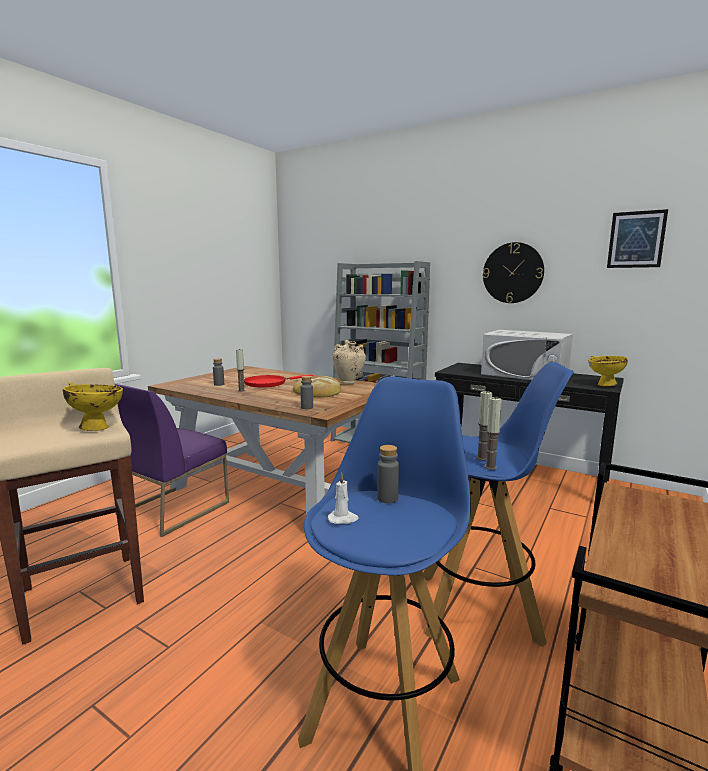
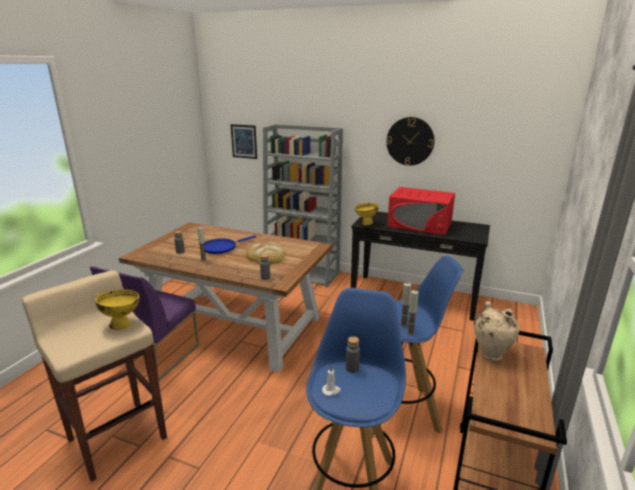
camera: 10 degrees left, 10 degrees up
red frying pan [244,375,313,387] -> blue frying pan [204,236,256,254]
beige vase [332,340,366,384] -> beige vase moved to [474,301,520,361]
white microwave [481,330,573,380] -> red microwave [387,187,455,235]
yellow bowl [588,355,628,386] -> yellow bowl moved to [355,203,379,225]
picture [607,209,668,268] -> picture moved to [230,124,257,159]

